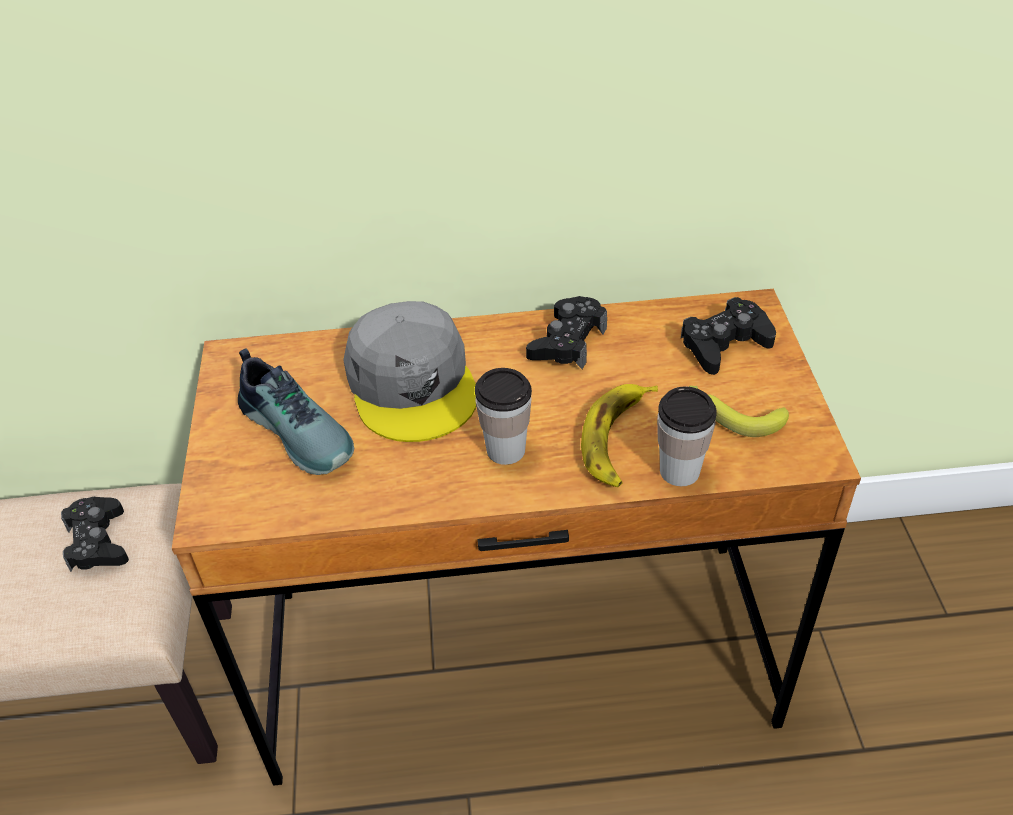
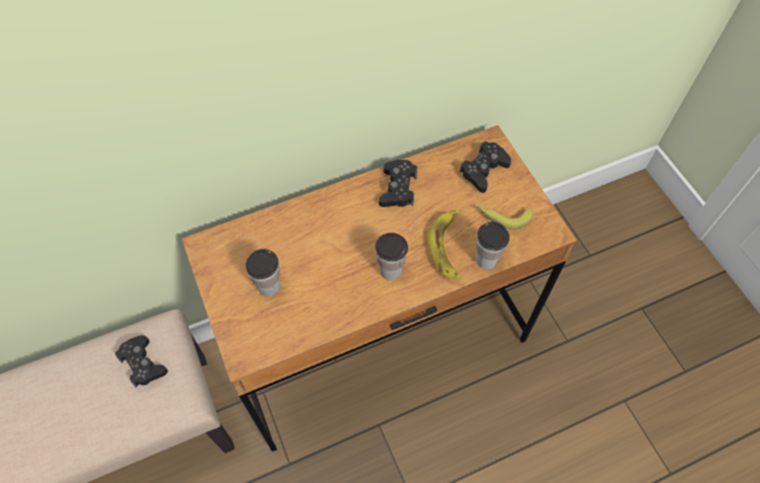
camera: 20 degrees left, 15 degrees up
shoe [238,349,354,475] -> cup [246,249,280,297]
grey cap [343,301,476,442] -> none

